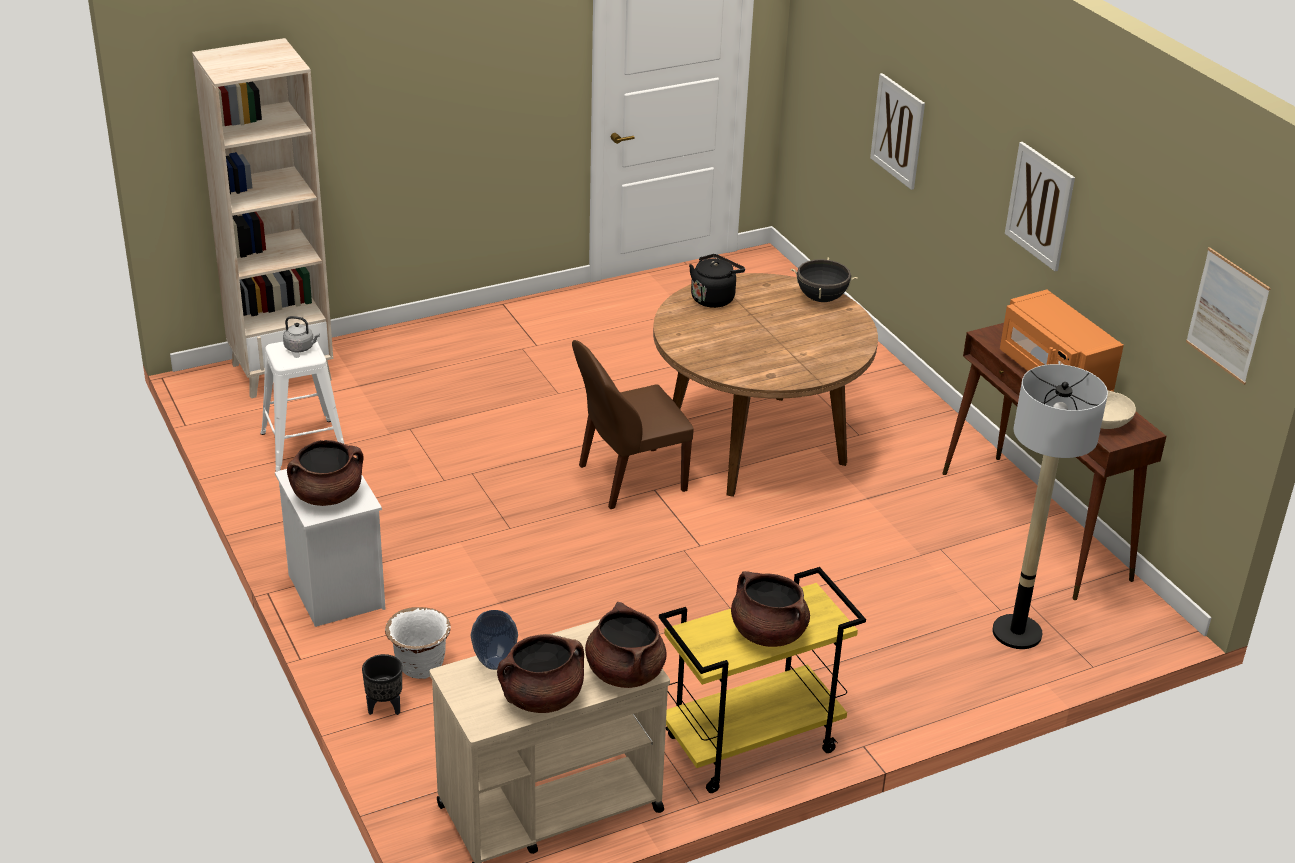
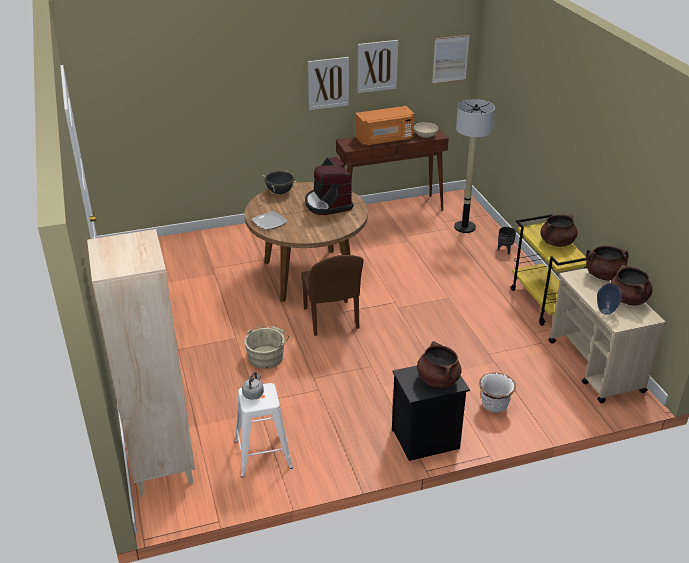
camera: 80 degrees left, 0 degrees up
white nightstand [275,469,385,627] -> black nightstand [392,366,470,461]
black planter [362,654,402,715] -> black planter moved to [498,227,516,255]
black kettle [689,254,745,308] -> plate [251,211,288,230]
picture [870,73,925,190] -> picture moved to [358,40,398,93]
none -> beige bucket [244,325,289,369]
none -> coffee machine [305,157,354,215]

